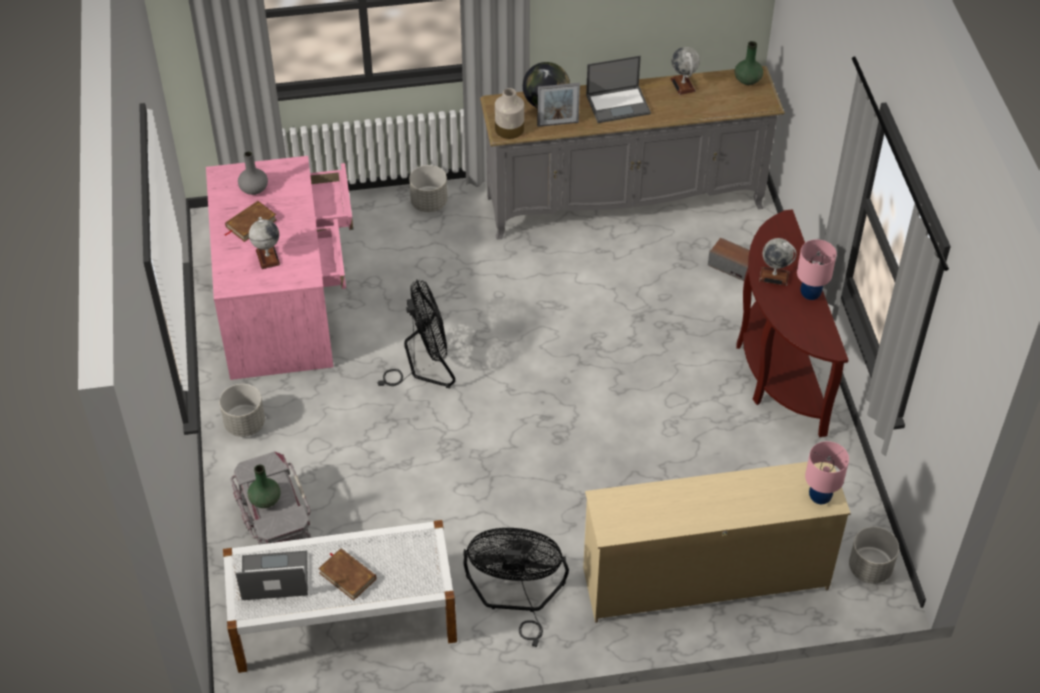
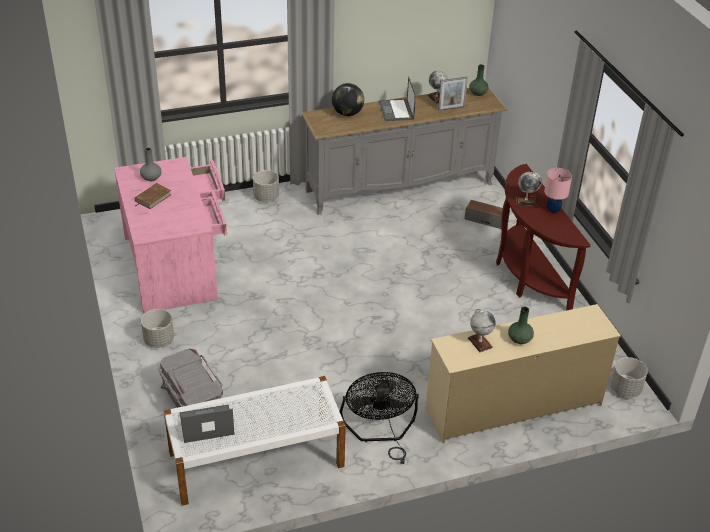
camera: 10 degrees left, 10 degrees down
green vase [248,465,281,508] -> green vase moved to [508,307,534,344]
globe [249,217,280,269] -> globe moved to [468,308,496,352]
brown book [318,548,376,601] -> none
black fan [376,279,455,389] -> none
beige vase [495,88,524,139] -> none
picture frame [537,83,580,127] -> picture frame moved to [438,77,468,111]
laptop [586,56,651,123] -> laptop turned 105 degrees clockwise [379,76,416,121]
pink table lamp [805,441,849,504] -> none

